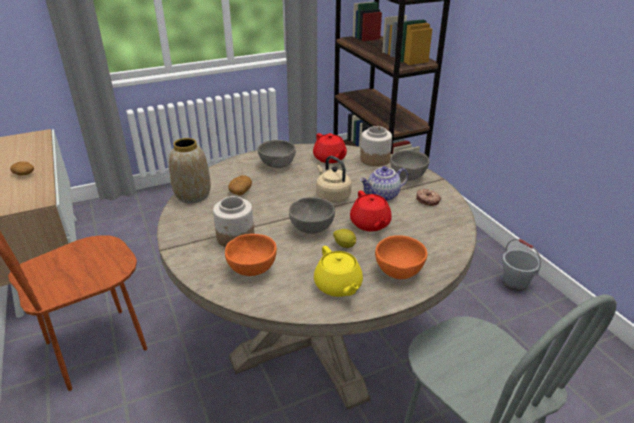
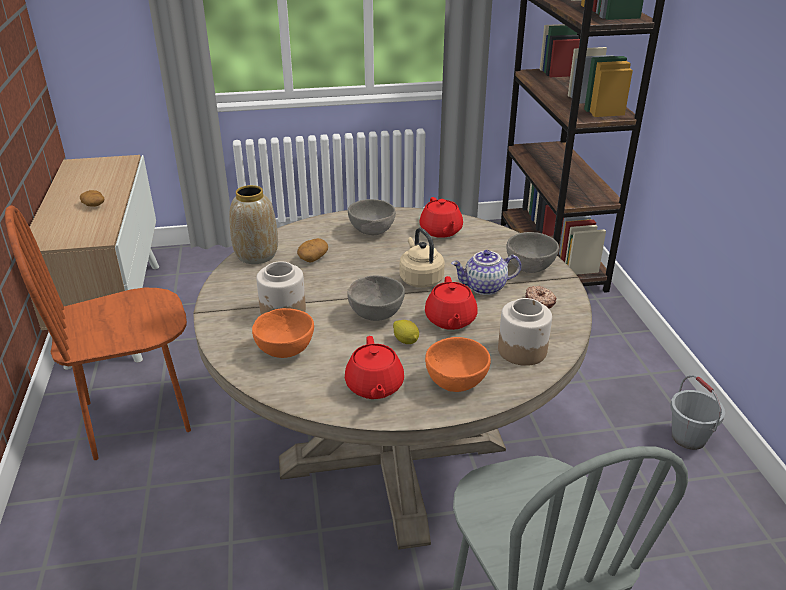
camera: 15 degrees right, 0 degrees up
yellow teapot [314,246,363,297] -> red teapot [345,336,404,399]
jar [361,126,392,167] -> jar moved to [498,298,552,366]

